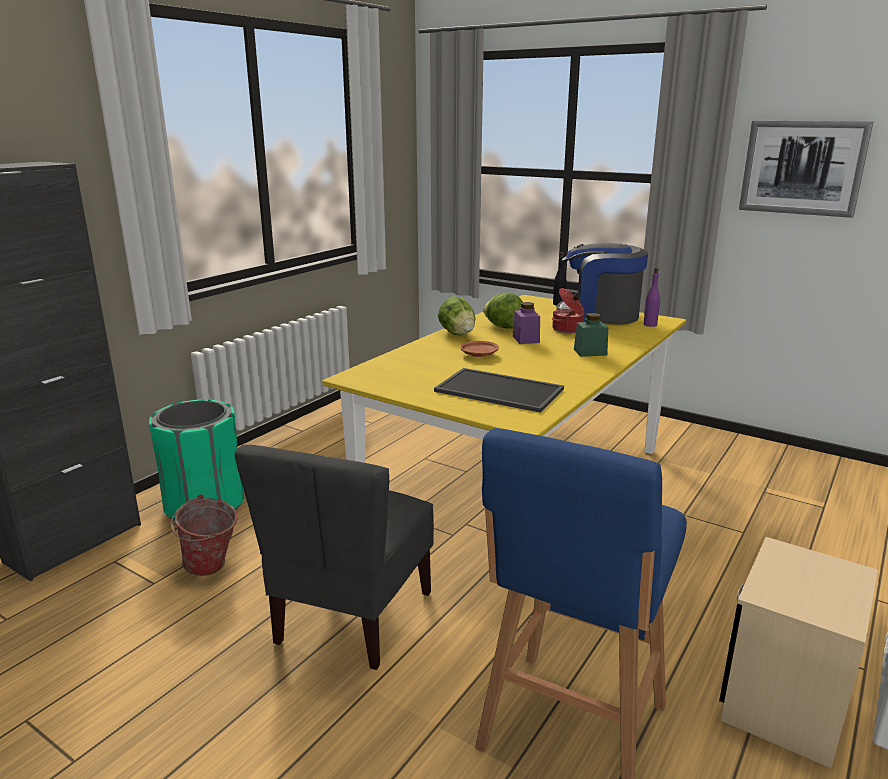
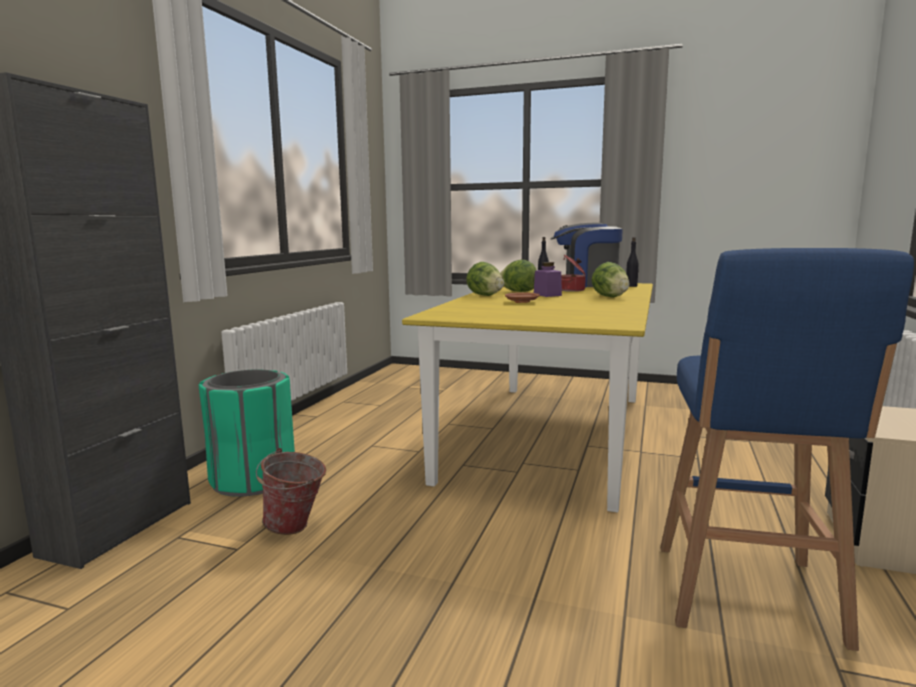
camera: 15 degrees left, 10 degrees down
grey chair [235,445,434,670] -> none
tray [434,368,564,413] -> none
green jar [574,313,608,357] -> lettuce [591,262,630,298]
purple bottle [644,268,660,327] -> black bottle [626,237,639,287]
picture [739,121,873,218] -> none

